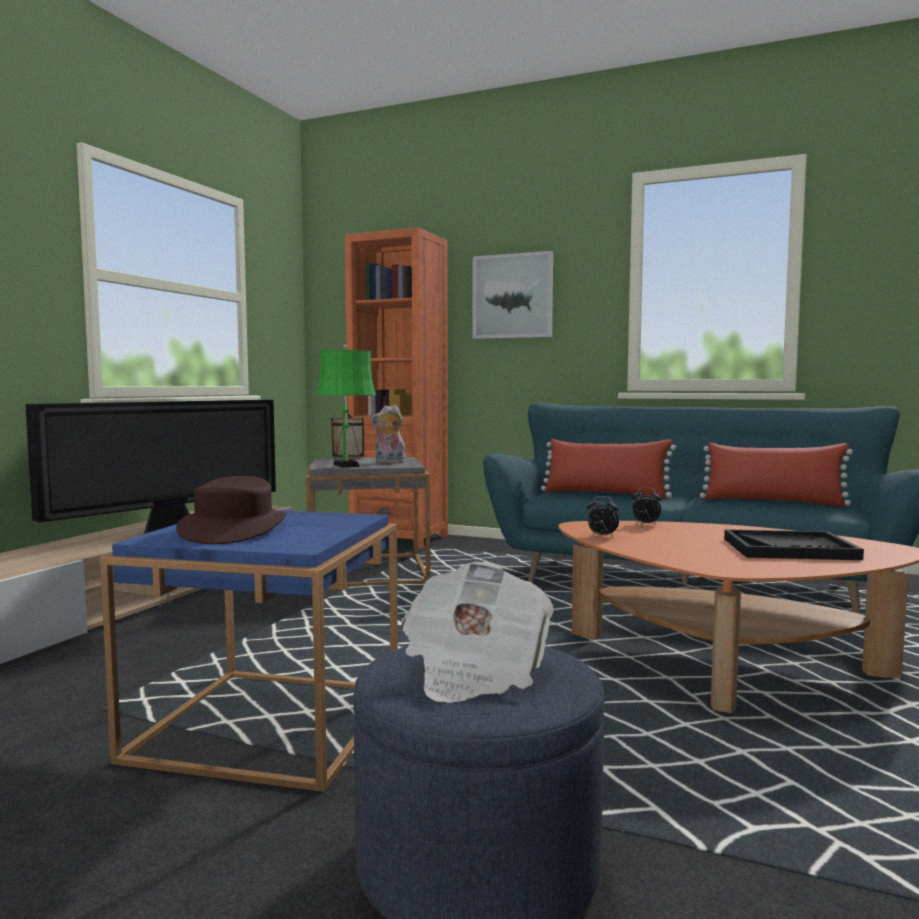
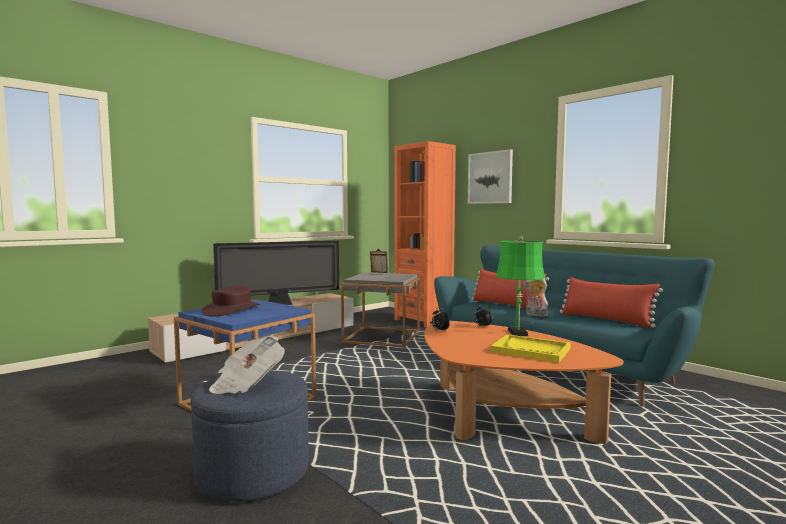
camera: 25 degrees right, 0 degrees up
green table lamp [316,345,376,468] -> green table lamp moved to [496,236,545,336]
plush toy [370,405,405,463] -> plush toy moved to [523,278,548,317]
black tray [724,529,864,560] -> yellow tray [491,334,571,363]

